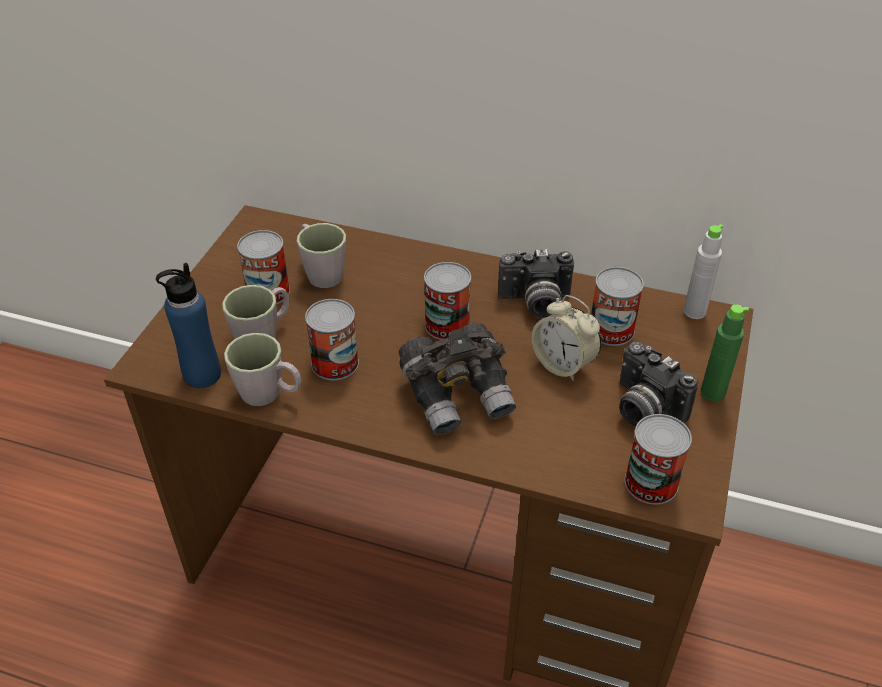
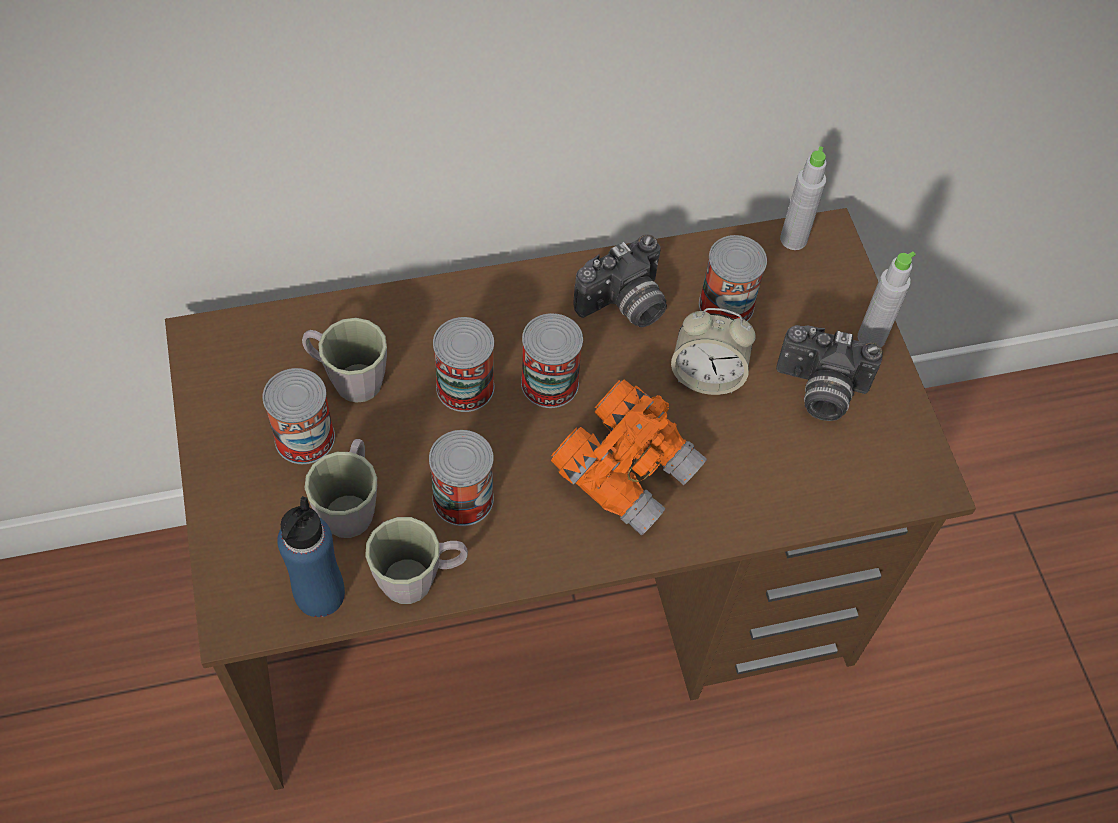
camera: 35 degrees left, 15 degrees up
grey binoculars [399,323,516,435] -> orange binoculars [551,379,707,535]
can [625,414,692,505] -> can moved to [433,317,494,412]
green bottle [701,305,749,401] -> grey bottle [858,251,916,347]

